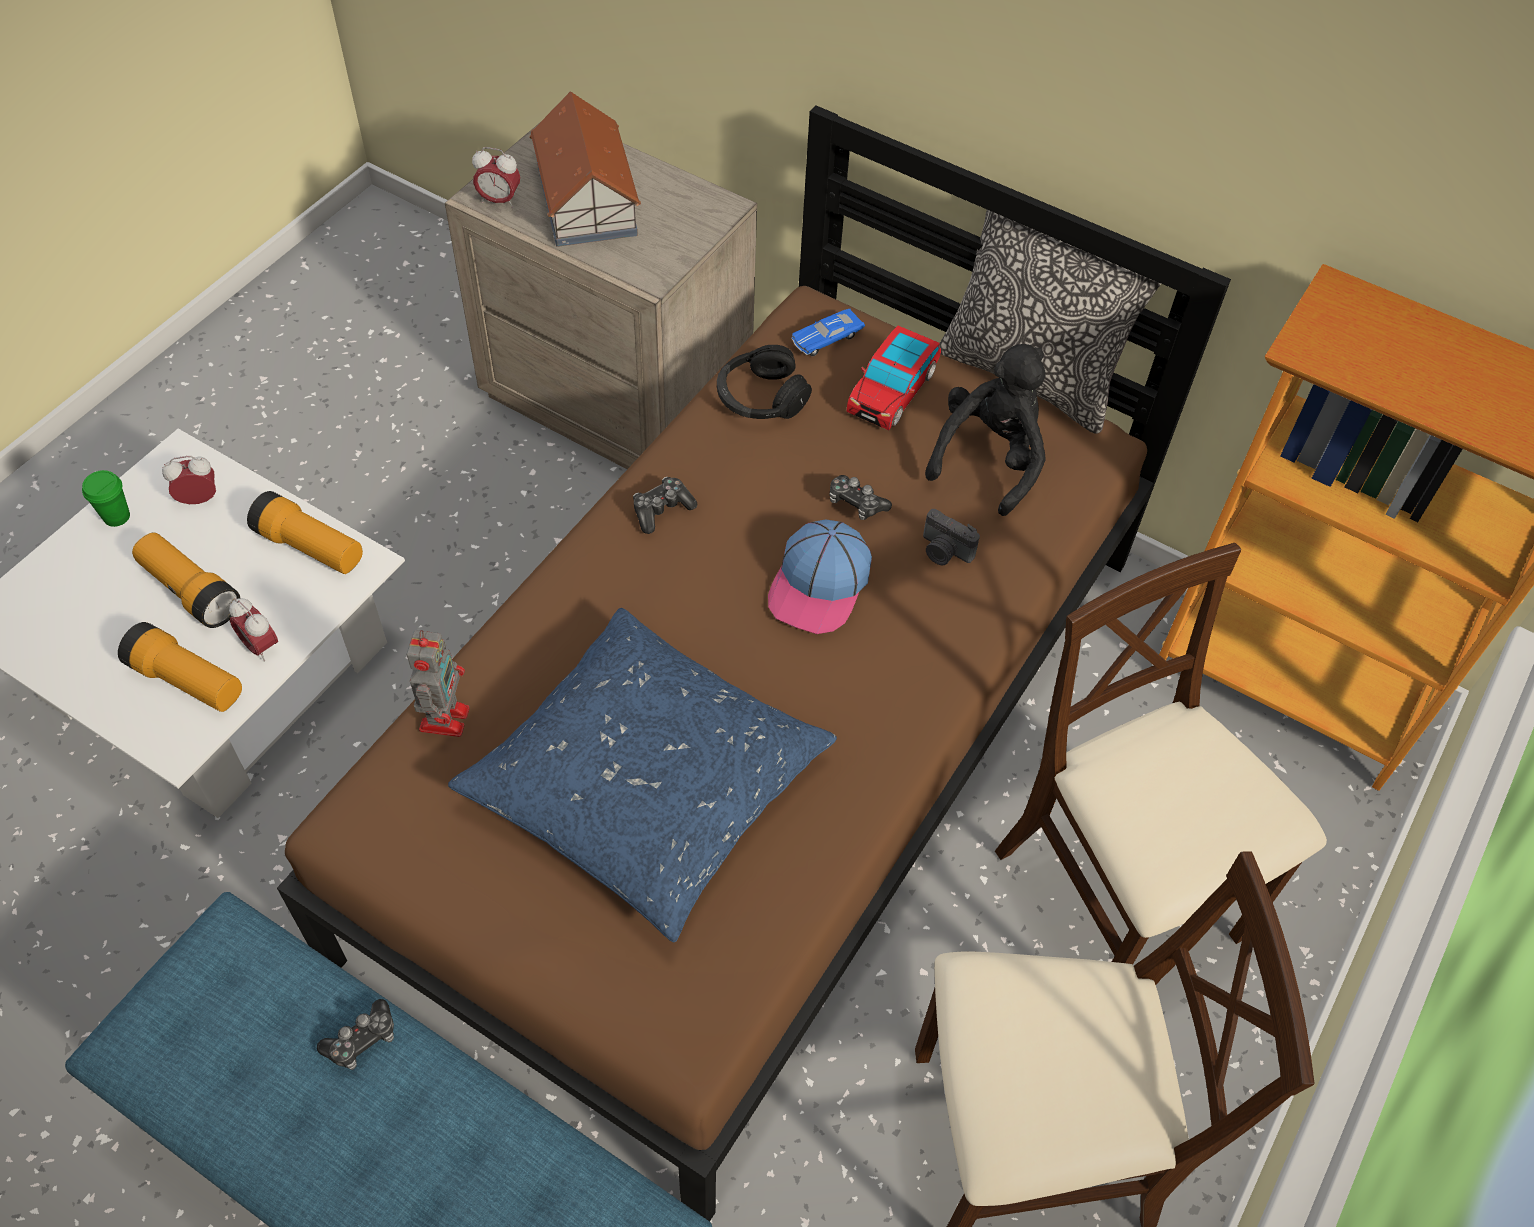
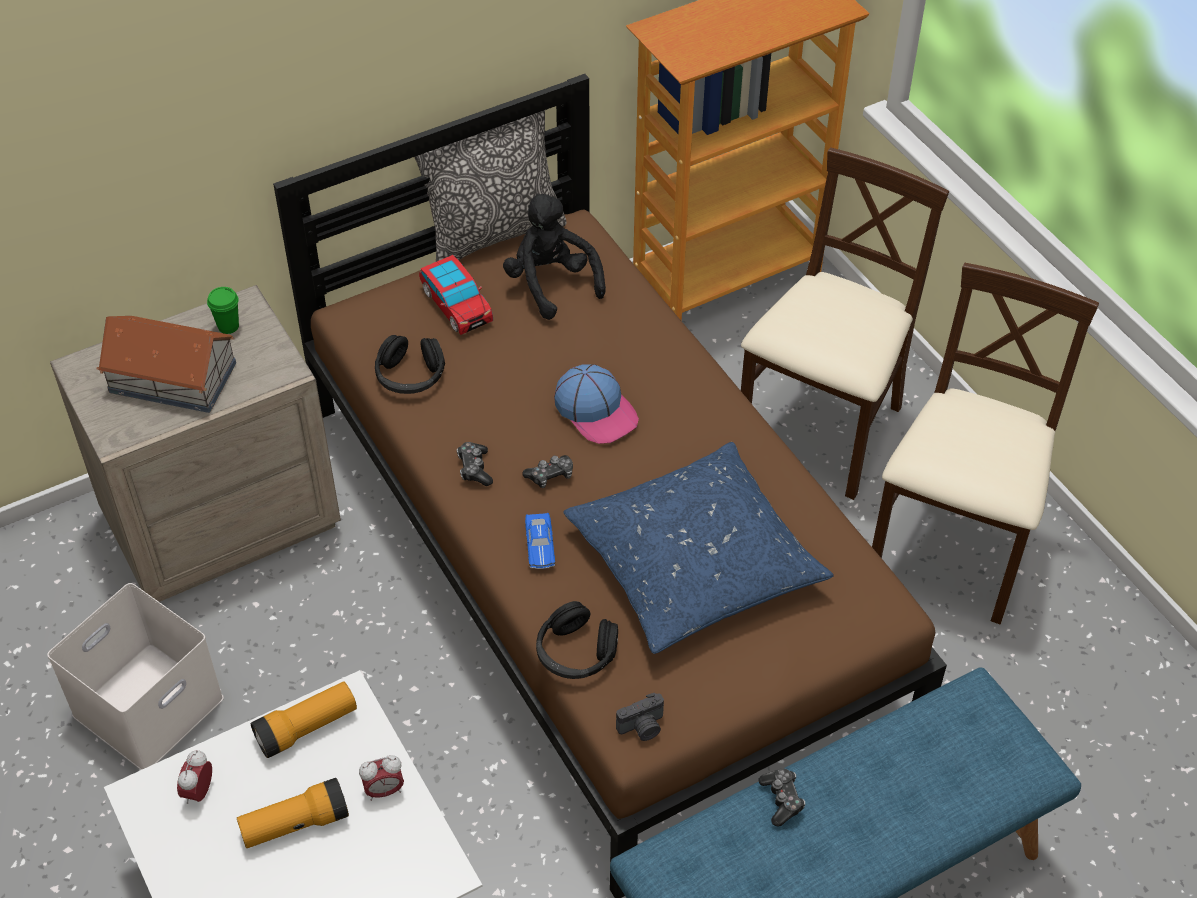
camera: 60 degrees left, 5 degrees down
green cup [82,470,130,527] -> green cup moved to [207,287,239,334]
flashlight [118,622,242,712] -> none
toy robot [407,630,470,737] -> black headphones [536,601,618,679]
alarm clock [472,147,520,208] -> none
blue toy car [791,309,865,356] -> blue toy car moved to [525,513,555,569]
game controller [829,475,892,520] -> game controller moved to [522,455,573,488]
camera [923,509,980,565] -> camera moved to [616,693,664,741]
beige chair [995,543,1327,965] -> beige chair turned 120 degrees clockwise [741,147,949,500]
none -> white storage box [47,583,224,770]

